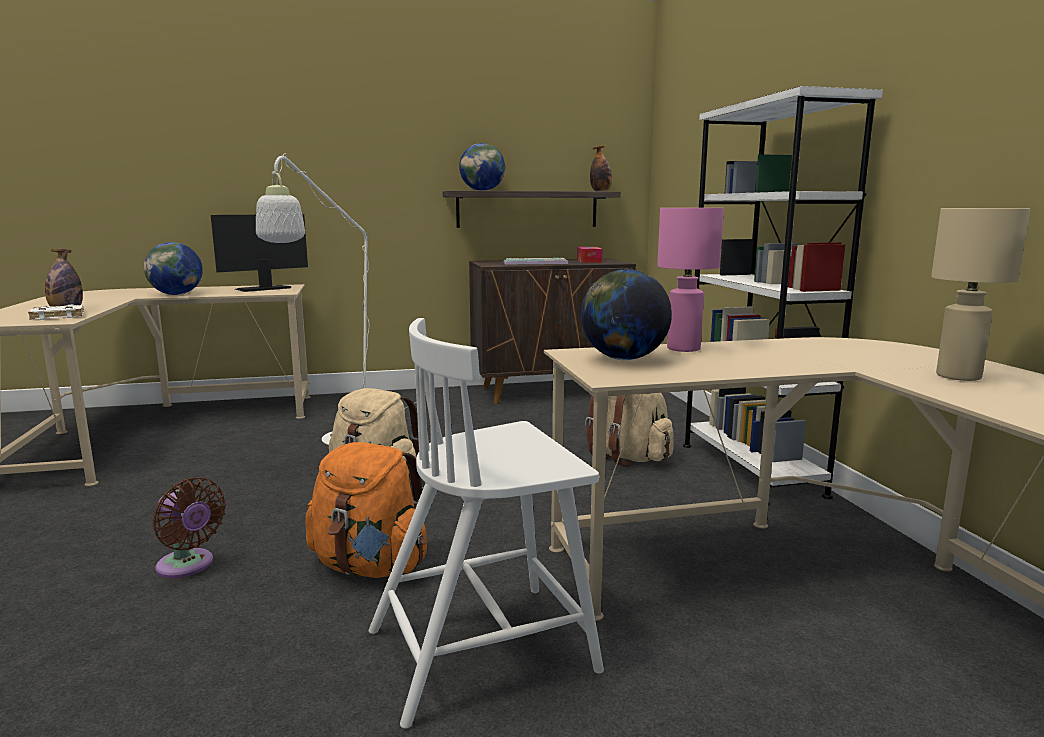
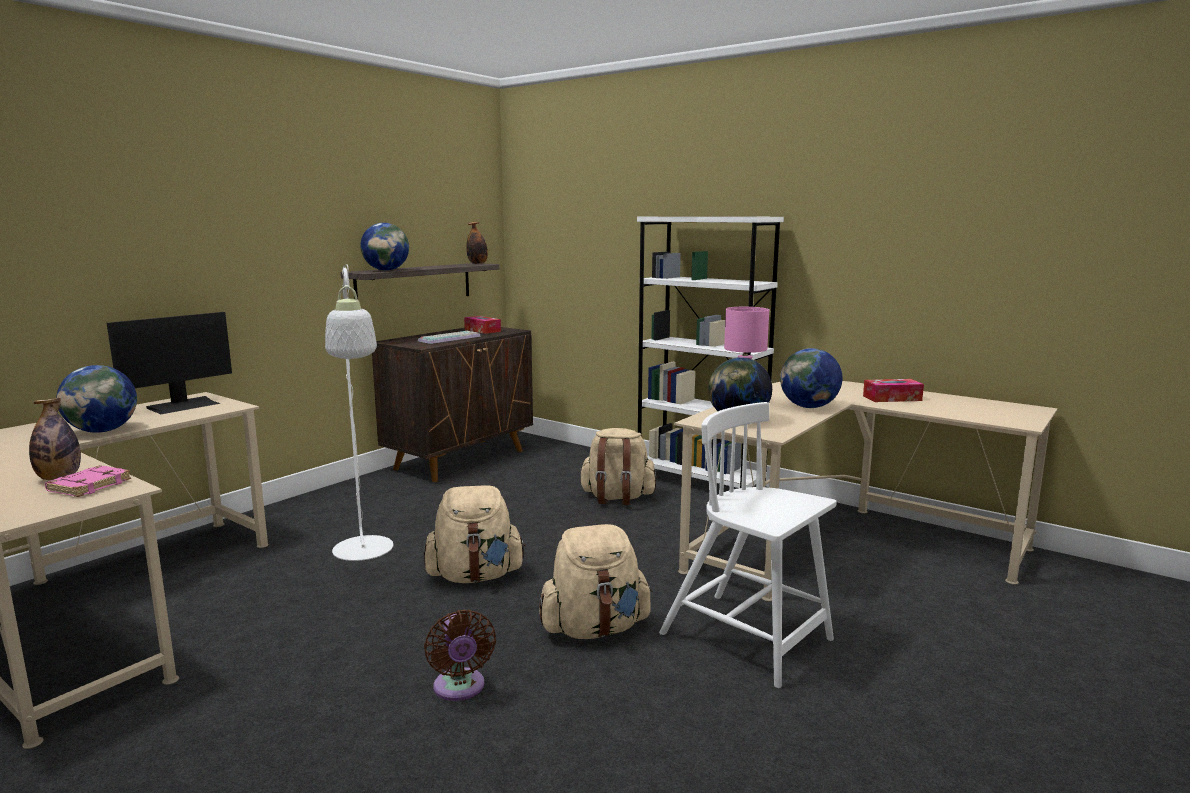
camera: 40 degrees left, 0 degrees up
white book [28,305,84,320] -> pink book [45,465,131,497]
brown fan [153,477,226,578] -> brown fan turned 75 degrees clockwise [424,610,496,701]
monitor [211,214,308,292] -> monitor turned 150 degrees counterclockwise [107,312,232,414]
orange backpack [305,442,427,578] -> beige backpack [539,524,652,639]
white chair [369,318,604,729] -> white chair turned 105 degrees clockwise [659,402,837,688]
beige table lamp [931,208,1030,381] -> tissue box [863,379,924,402]
none -> globe [780,348,842,408]

